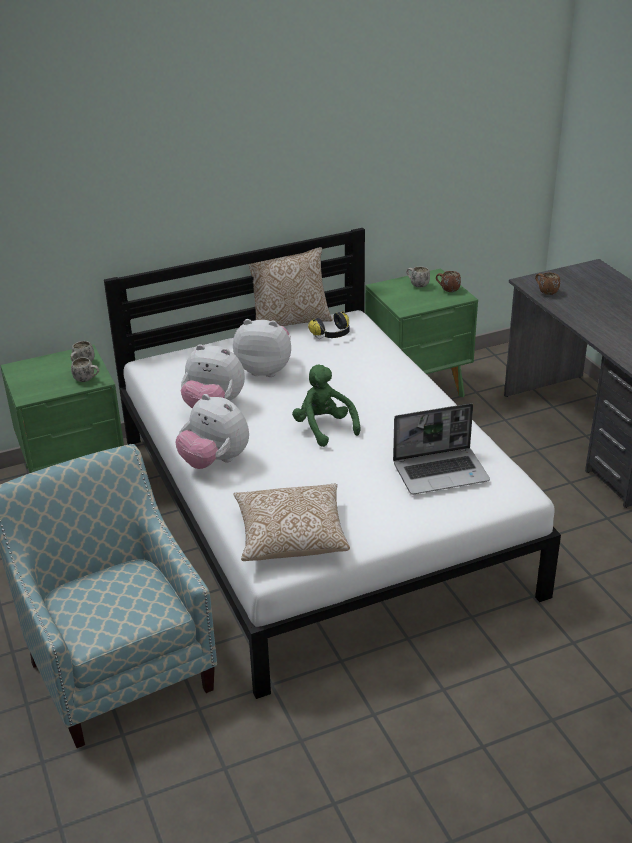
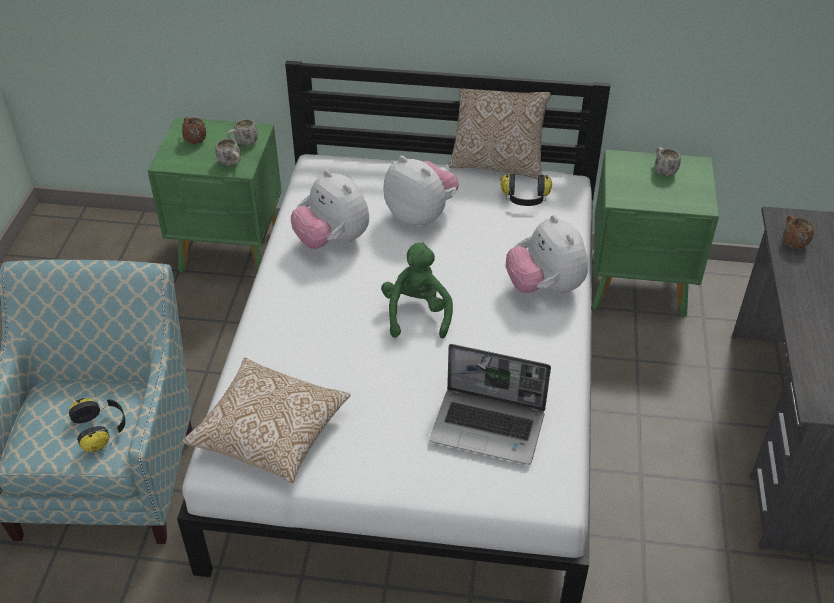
camera: 30 degrees right, 10 degrees up
plush toy [176,394,249,469] -> plush toy moved to [506,215,588,294]
brown mug [436,271,461,292] -> brown mug moved to [182,117,206,144]
none -> headphones [69,395,126,452]

